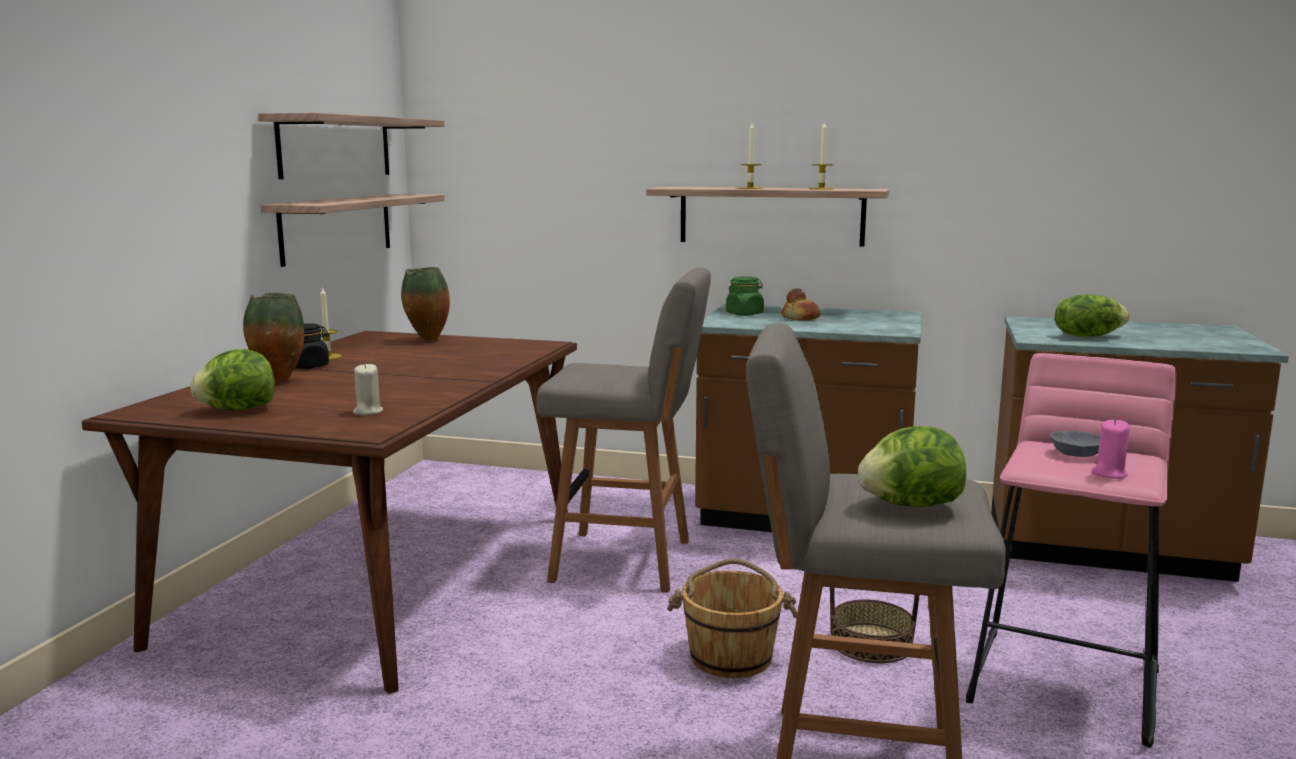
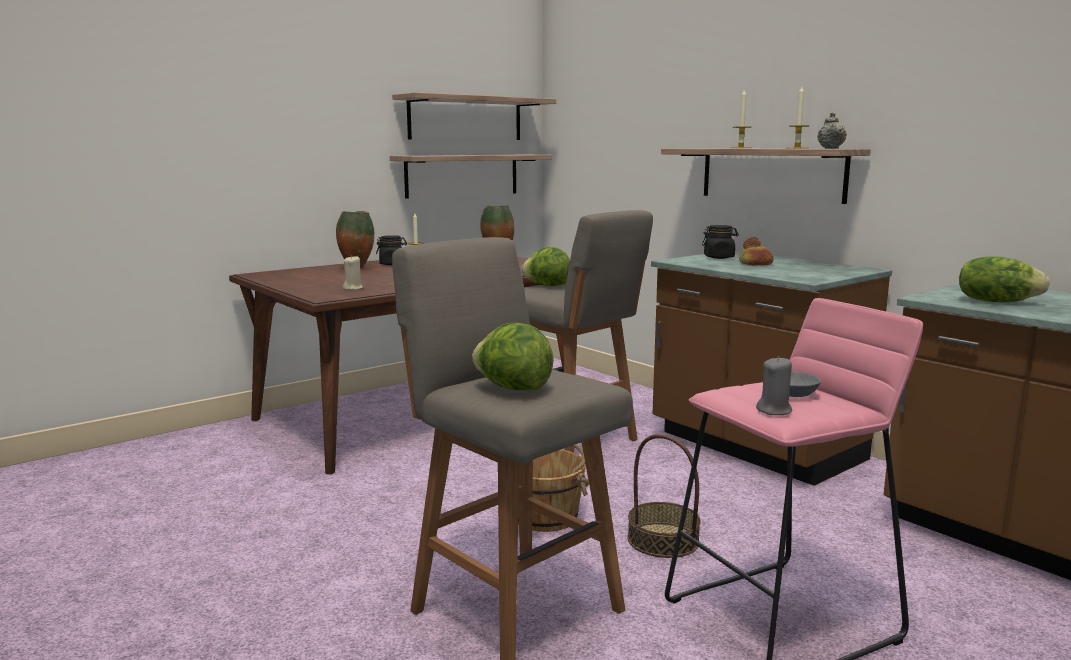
camera: 35 degrees right, 0 degrees up
lettuce [190,349,275,410] -> lettuce moved to [521,247,570,286]
green jar [726,276,764,316] -> black jar [702,225,739,259]
pink candle [1092,419,1129,479] -> grey candle [756,356,792,415]
none -> beige teapot [817,112,847,149]

